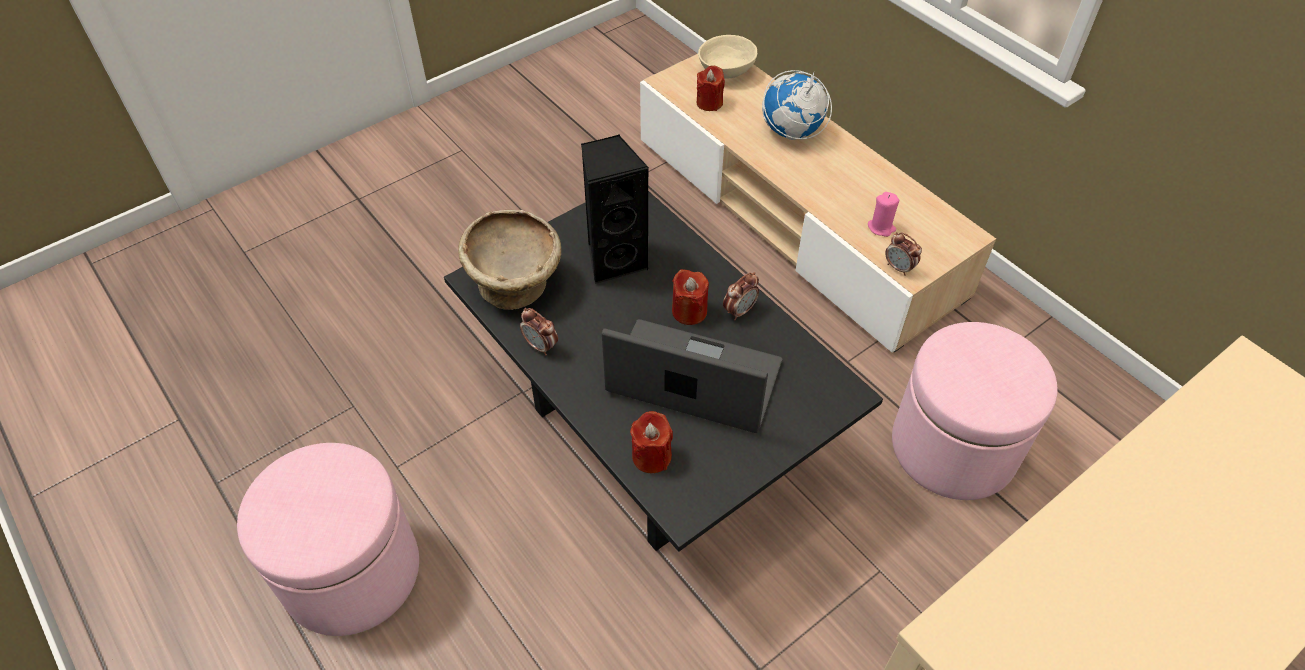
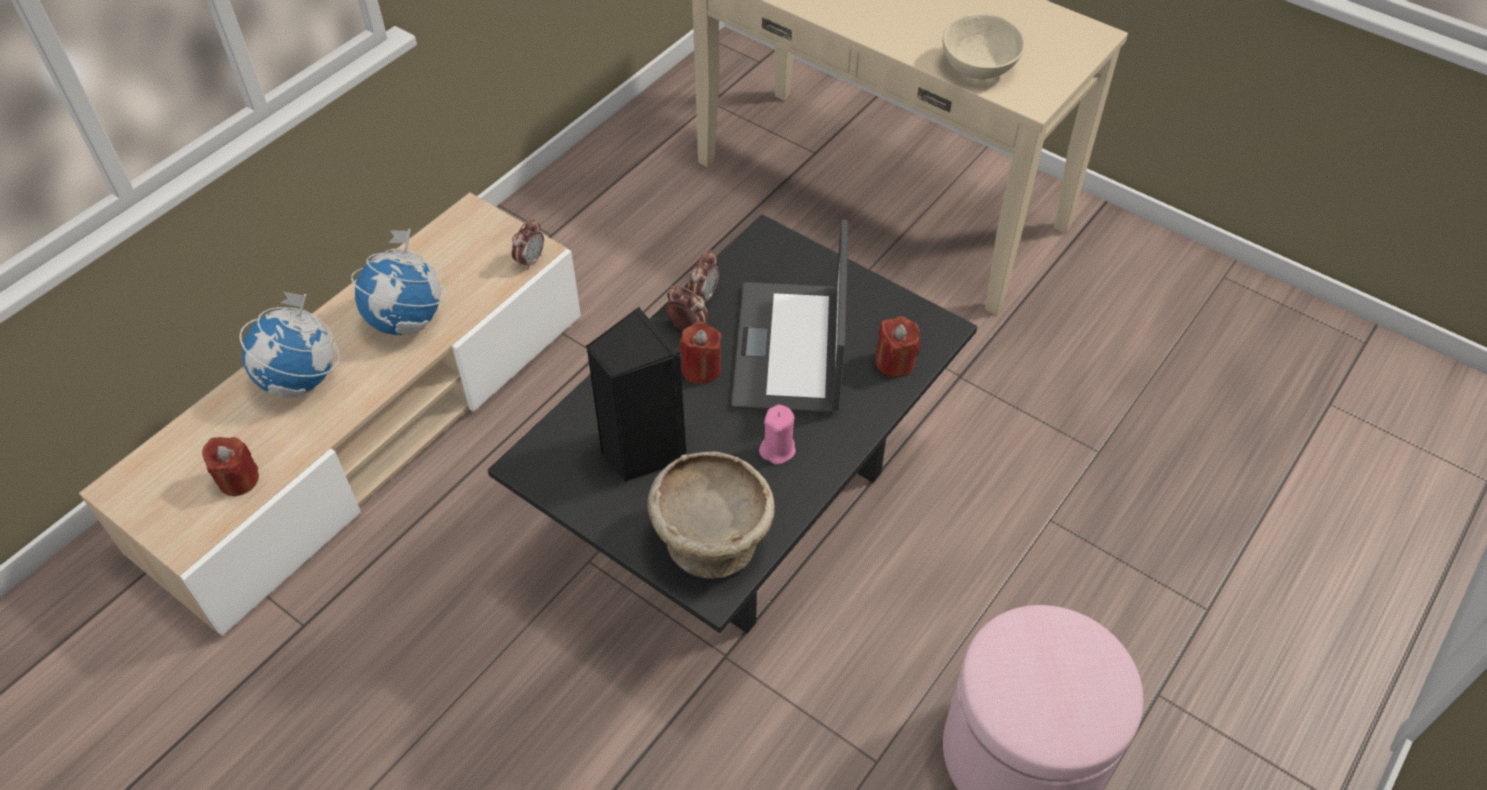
camera: 105 degrees left, 0 degrees up
alarm clock [520,308,558,355] -> alarm clock moved to [688,250,719,302]
beige bowl [698,35,757,79] -> beige bowl moved to [943,13,1025,79]
pink candle [868,192,899,237] -> pink candle moved to [759,404,796,465]
pink ottoman [892,322,1058,500] -> none
none -> globe [351,229,446,336]

